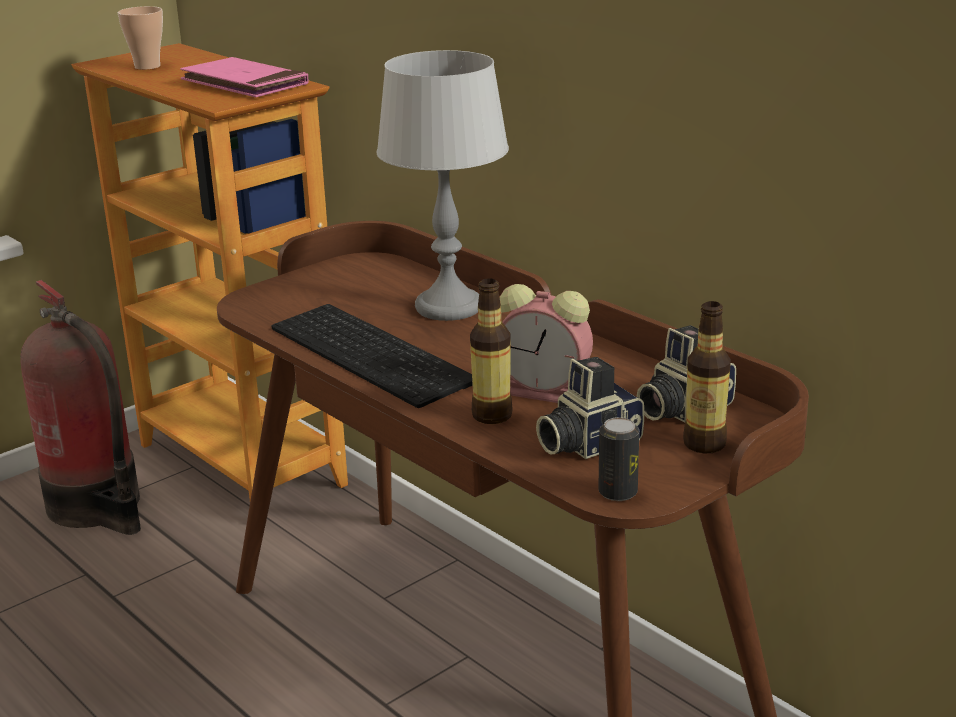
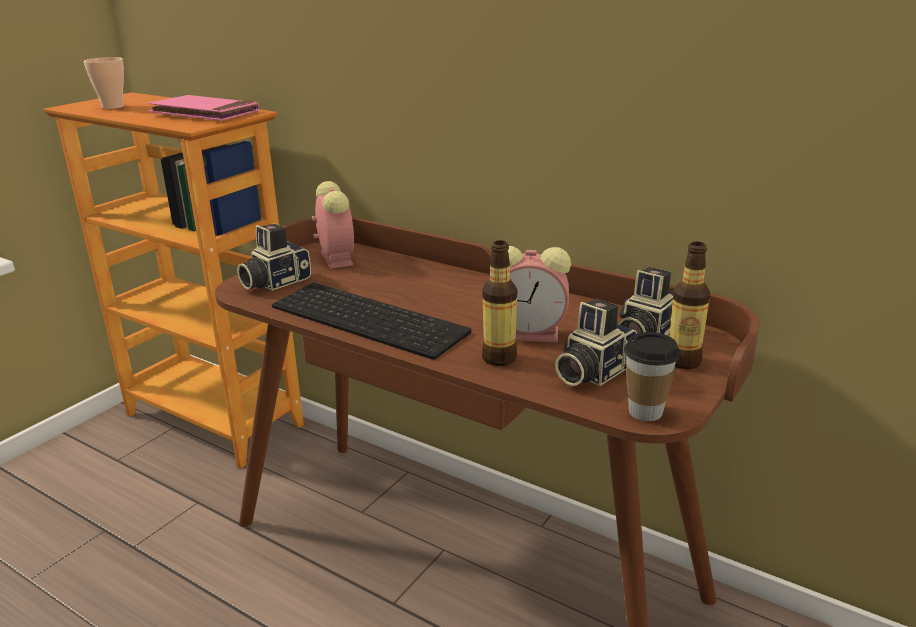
camera: 15 degrees left, 0 degrees up
fire extinguisher [20,280,141,535] -> none
grey table lamp [376,50,509,321] -> none
can [598,417,639,501] -> cup [624,332,680,421]
none -> camera [237,224,311,291]
none -> alarm clock [312,181,354,269]

